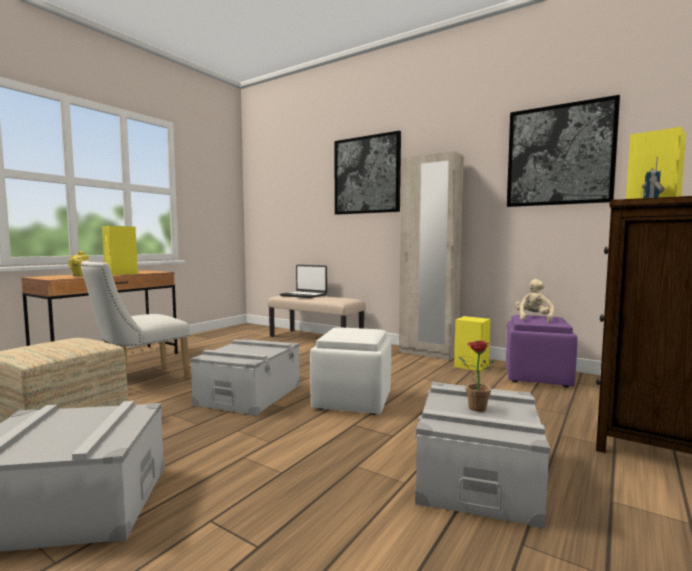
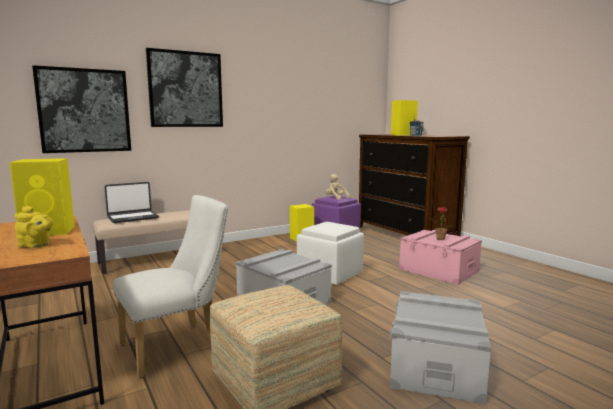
camera: 65 degrees left, 5 degrees up
white chair [80,261,190,380] -> white chair turned 105 degrees counterclockwise [113,195,228,378]
beige wardrobe [399,151,464,360] -> none
grey storage box [415,382,550,528] -> pink storage box [399,230,482,285]
picture [507,95,620,207] -> picture moved to [32,65,131,153]

